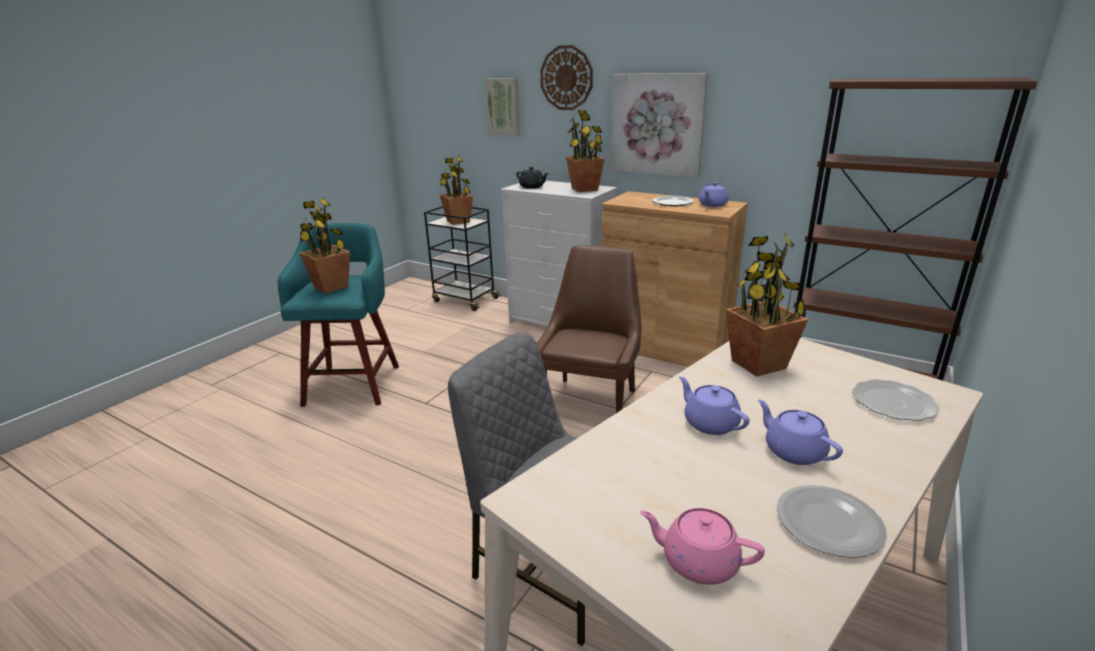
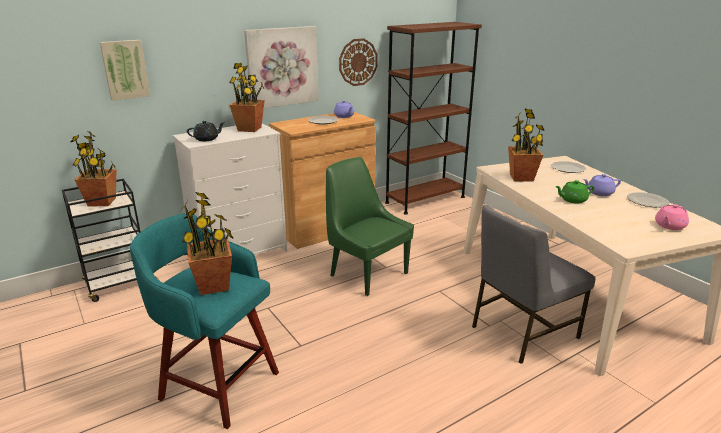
camera: 65 degrees left, 0 degrees up
brown chair [536,245,641,413] -> green chair [326,157,414,296]
wall clock [540,45,593,110] -> wall clock moved to [339,38,378,86]
purple teapot [679,376,749,435] -> green teapot [555,180,594,204]

